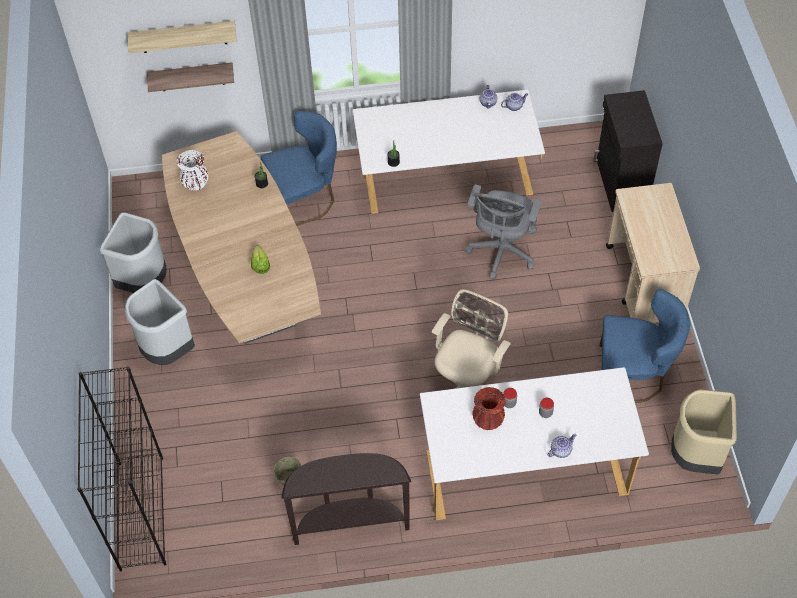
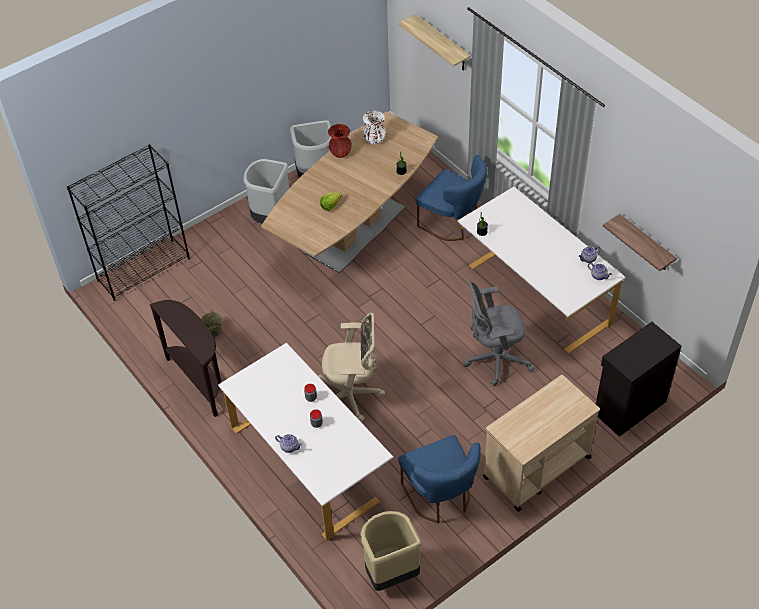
camera: 60 degrees right, 5 degrees down
shelf [147,62,234,92] -> shelf moved to [603,214,677,271]
red vase [472,387,506,430] -> red vase moved to [328,124,352,158]

